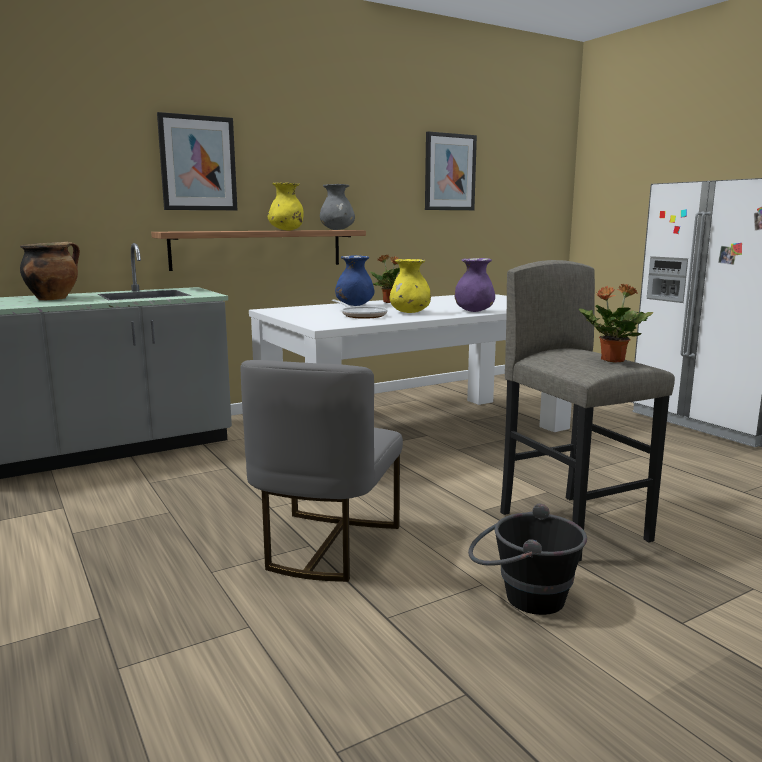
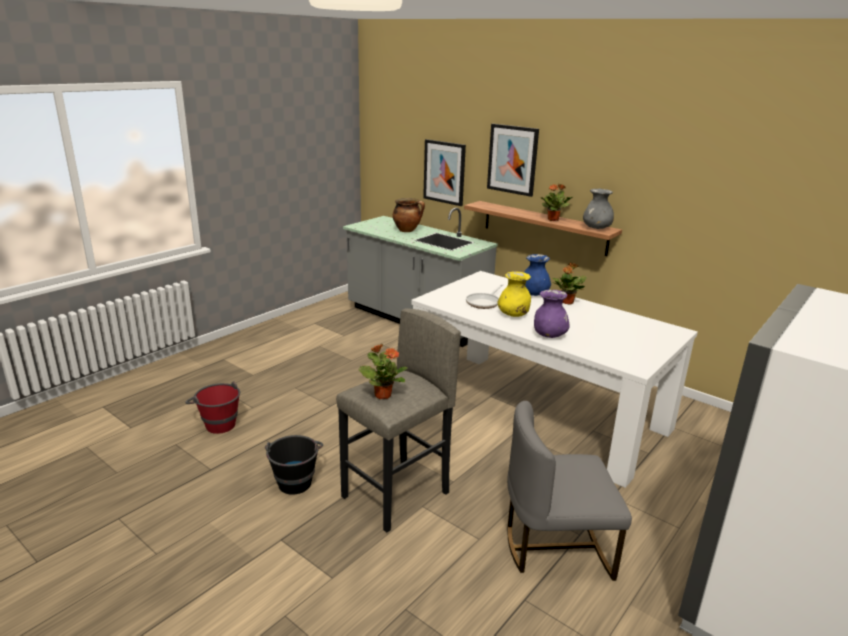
camera: 70 degrees right, 10 degrees up
grey chair [240,360,403,582] -> grey chair moved to [507,401,632,581]
yellow vase [268,183,304,231] -> potted plant [541,184,572,221]
picture [425,131,477,210] -> picture moved to [423,139,466,206]
none -> red bucket [185,381,240,434]

